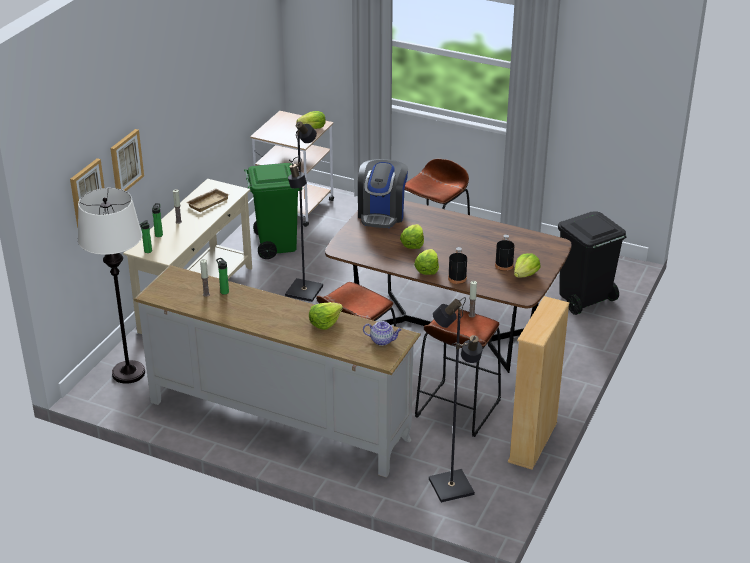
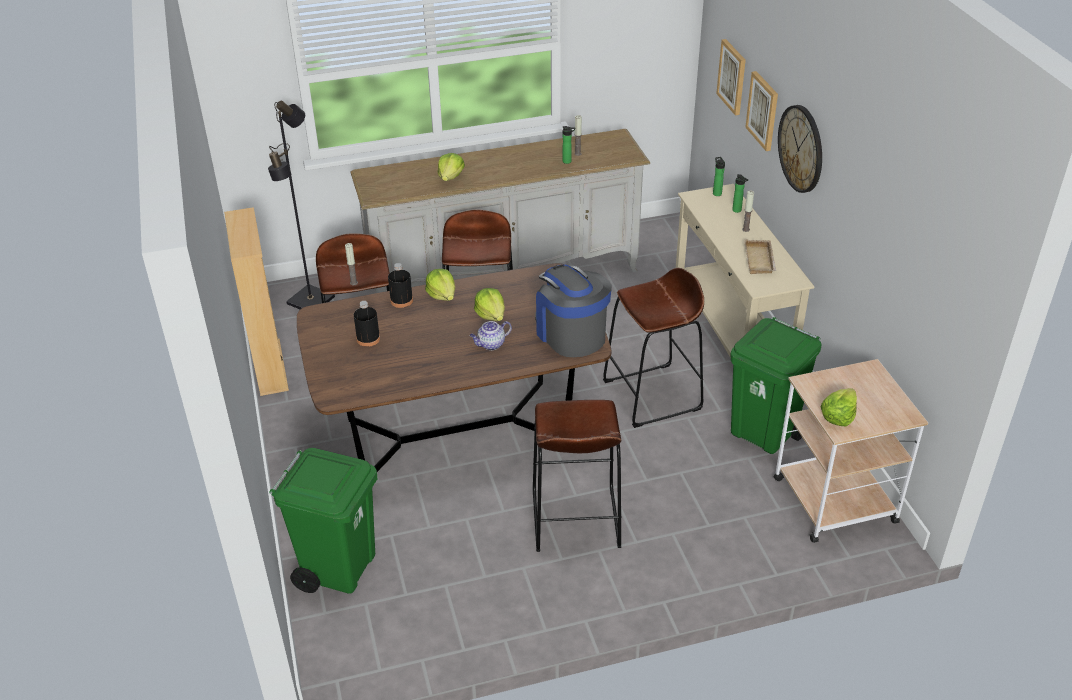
camera: 140 degrees right, 5 degrees up
white floor lamp [78,188,145,384] -> none
black floor lamp [285,122,323,302] -> brown stool [603,268,704,428]
teapot [363,321,402,346] -> teapot moved to [470,321,512,350]
lettuce [514,253,541,278] -> none
black trash can [558,211,627,315] -> green trash can [269,448,377,594]
none -> wall clock [778,105,822,193]

